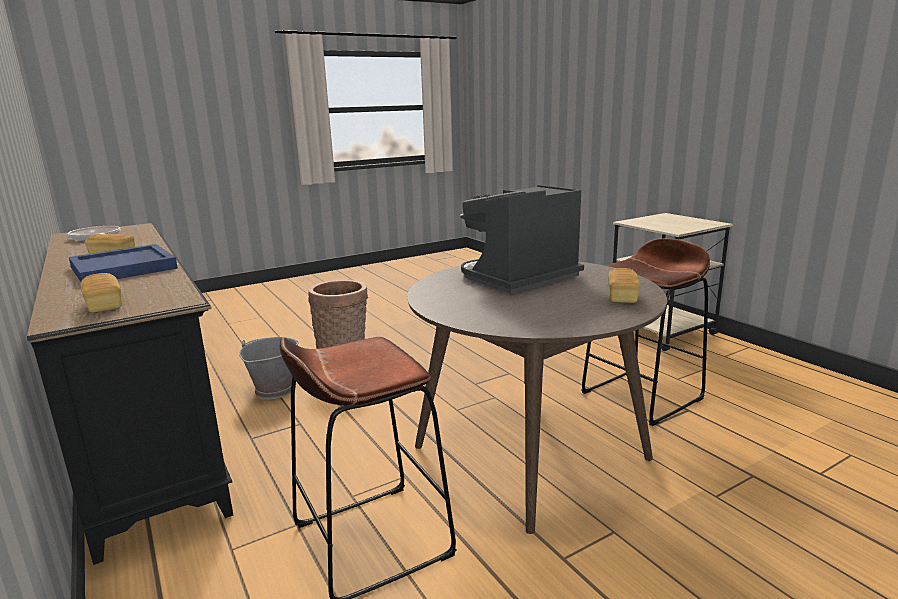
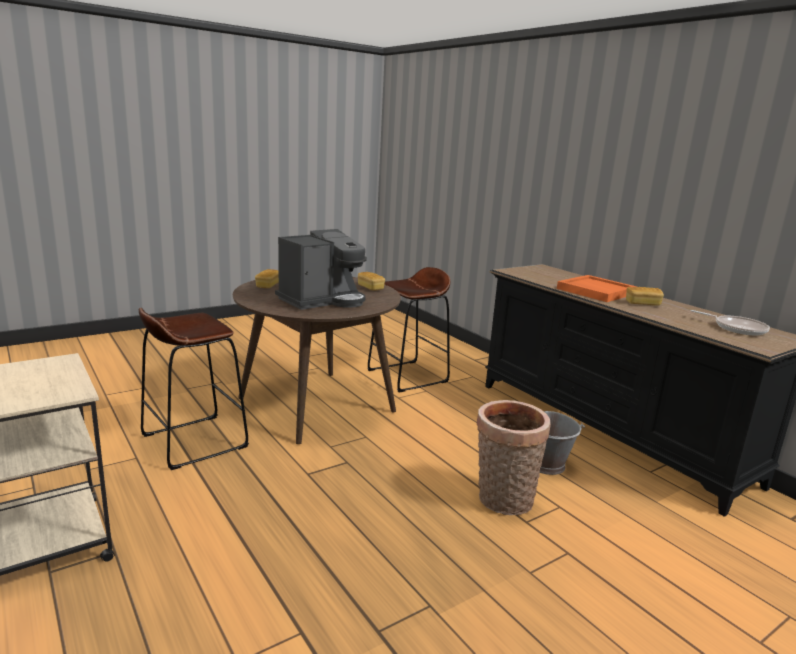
camera: 175 degrees right, 0 degrees up
blue tray [69,244,178,282] -> orange tray [557,275,637,302]
bread [81,273,122,312] -> bread moved to [358,272,385,291]

